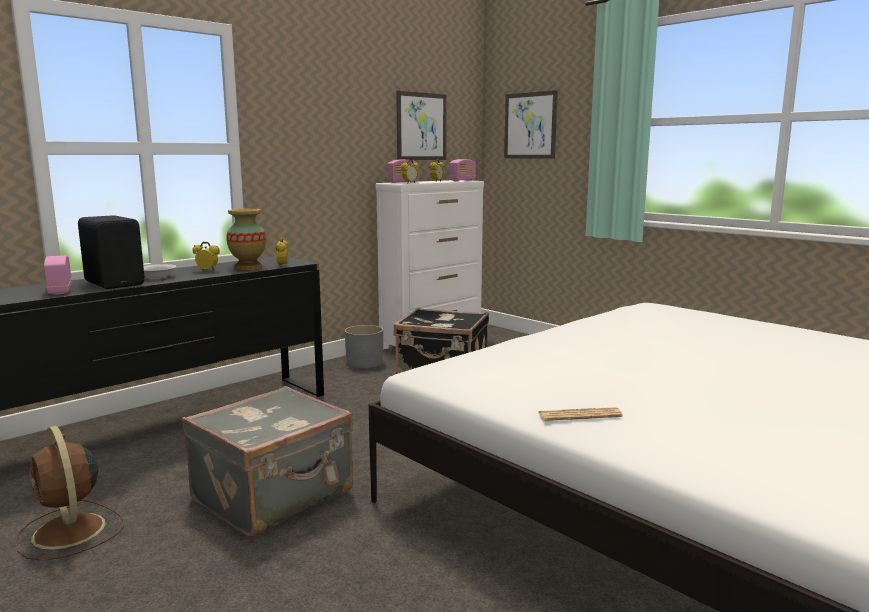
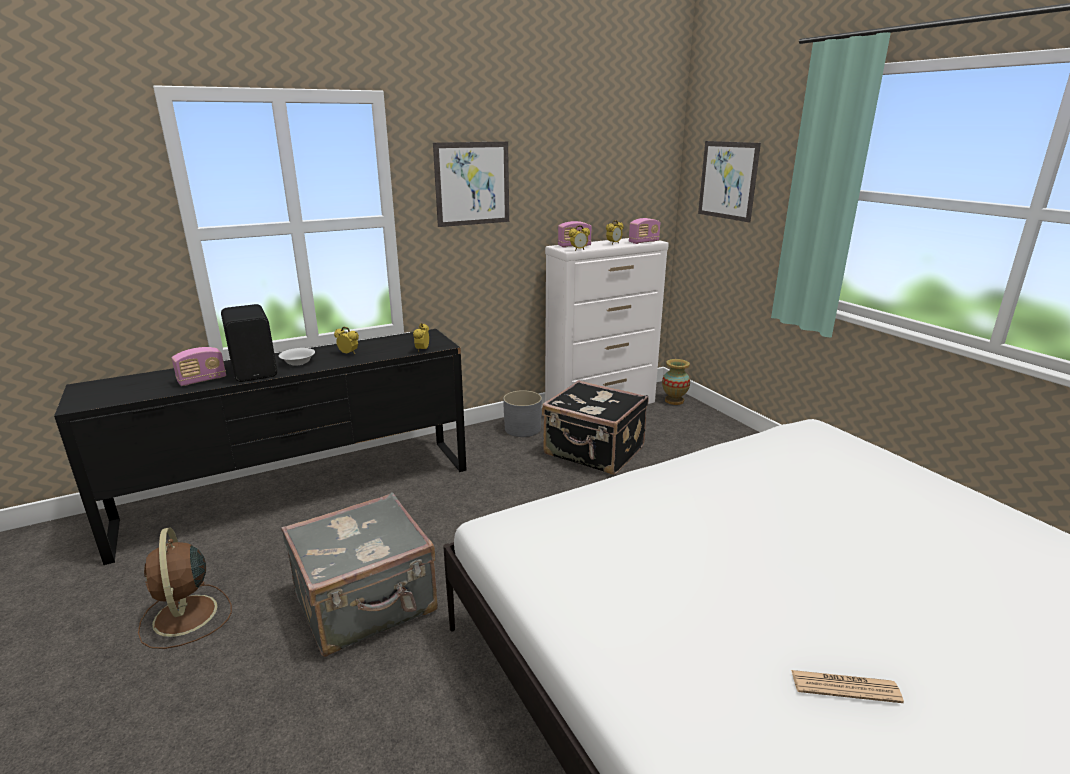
camera: 15 degrees right, 10 degrees up
radio [44,255,72,295] -> radio turned 120 degrees counterclockwise [172,347,226,386]
vase [226,209,266,270] -> vase moved to [662,359,690,405]
picture [396,91,446,160] -> picture moved to [433,142,509,227]
newspaper [538,407,623,421] -> newspaper moved to [791,670,904,703]

